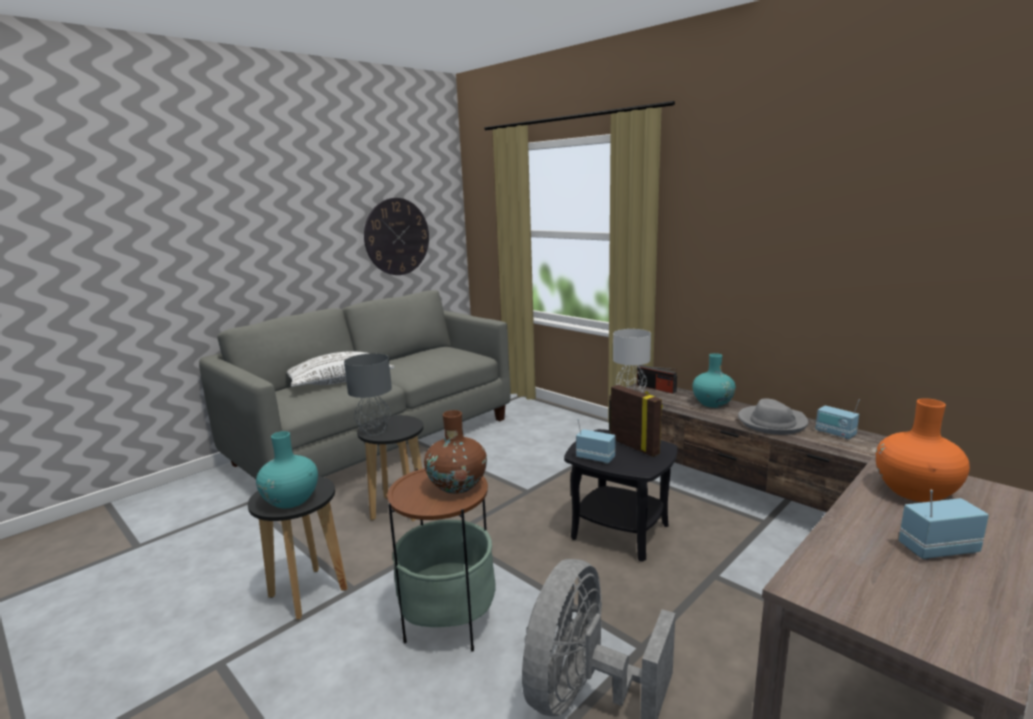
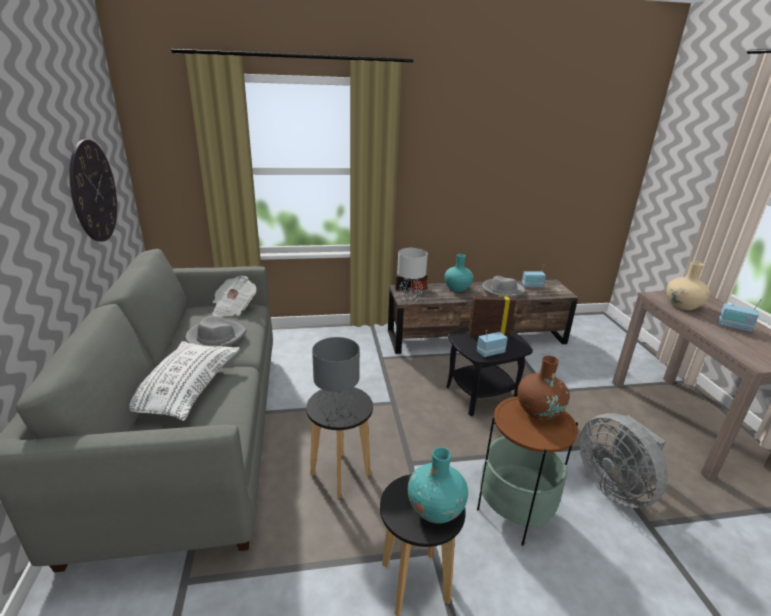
camera: 55 degrees left, 10 degrees up
orange vase [875,398,970,502] -> beige vase [667,261,710,310]
radio [899,490,989,560] -> radio turned 90 degrees counterclockwise [718,299,762,332]
none -> grey hat [185,316,247,347]
none -> newspaper [212,276,257,317]

